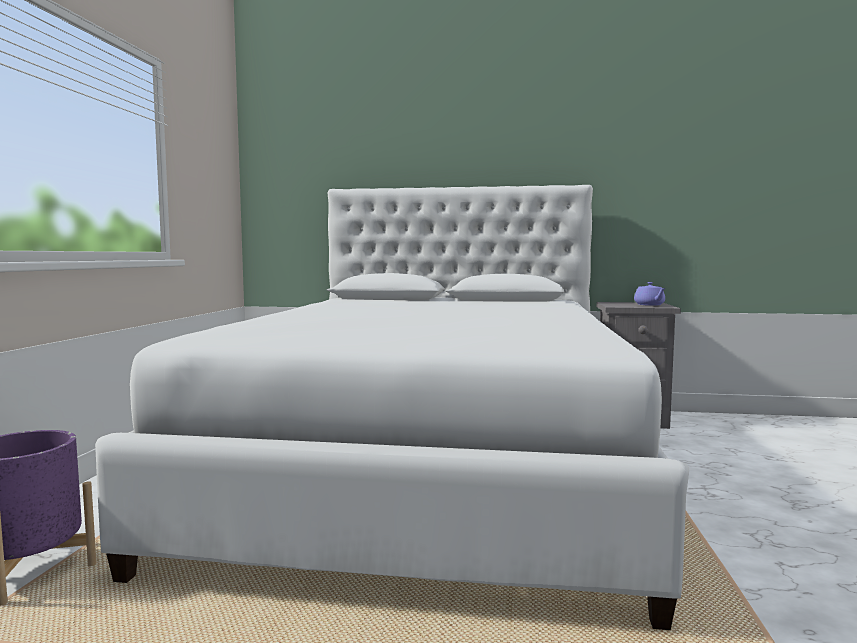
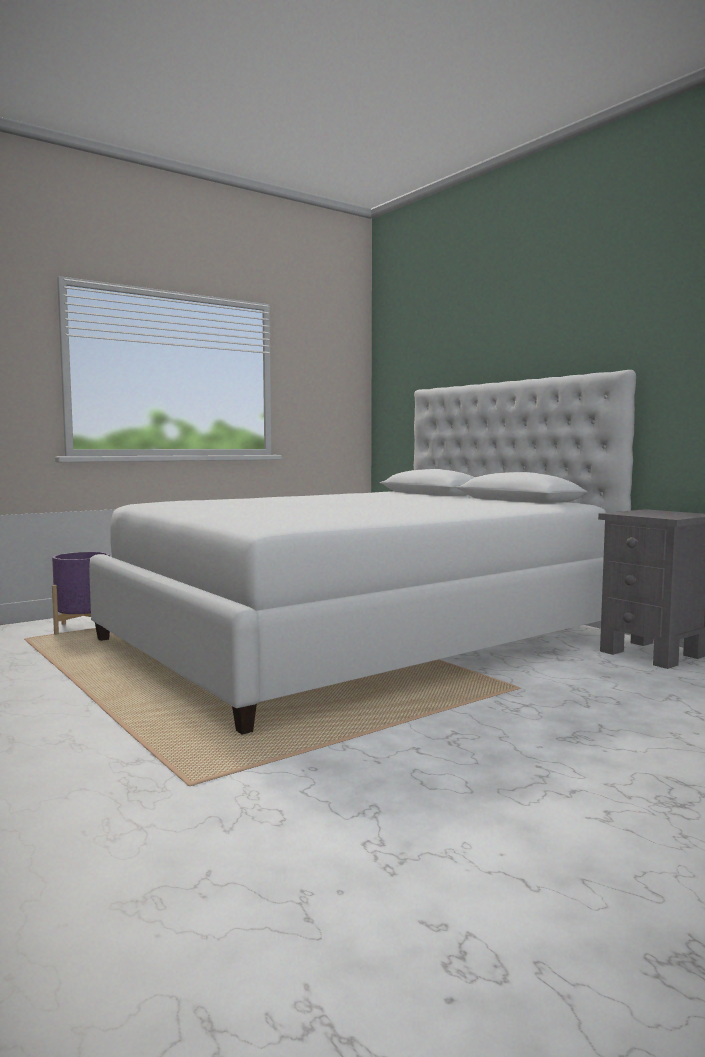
camera: 45 degrees right, 0 degrees up
purple teapot [634,282,666,306] -> none

